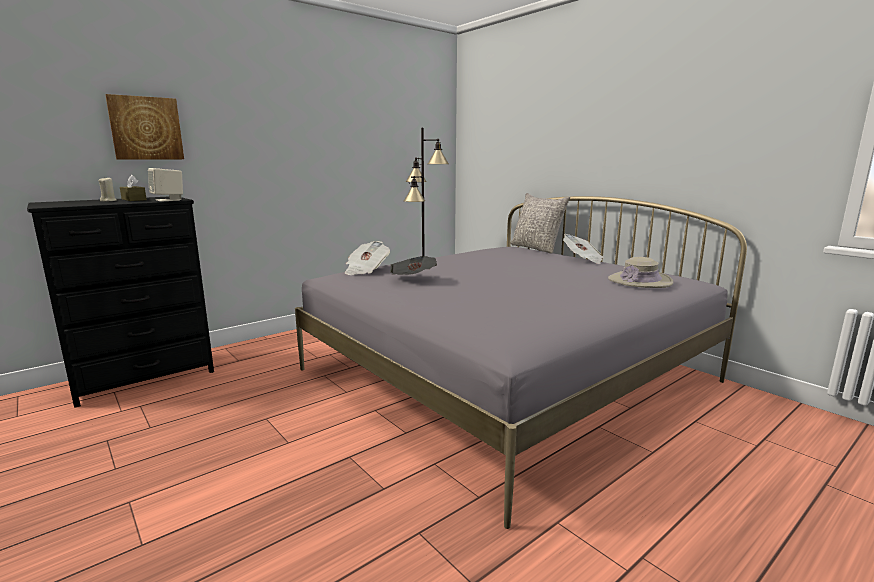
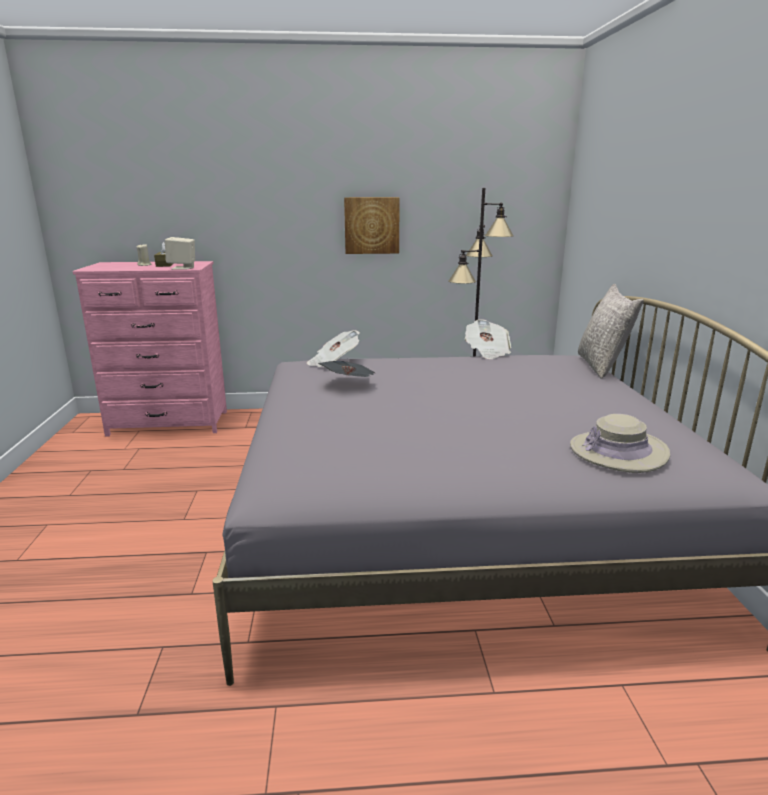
camera: 35 degrees right, 5 degrees up
black dresser [27,197,214,408] -> pink dresser [73,261,227,437]
picture [105,94,184,160] -> picture moved to [344,197,400,254]
newspaper [563,234,604,264] -> newspaper moved to [465,319,511,359]

